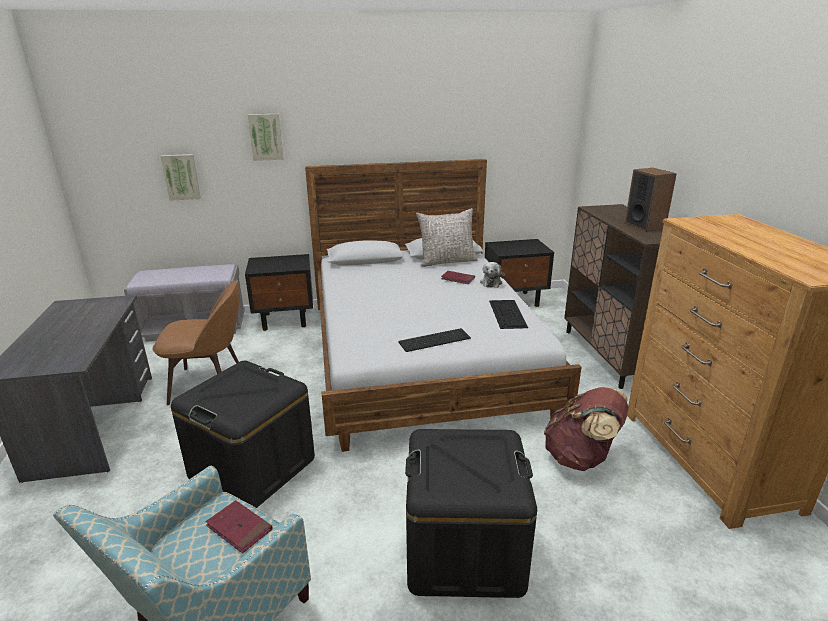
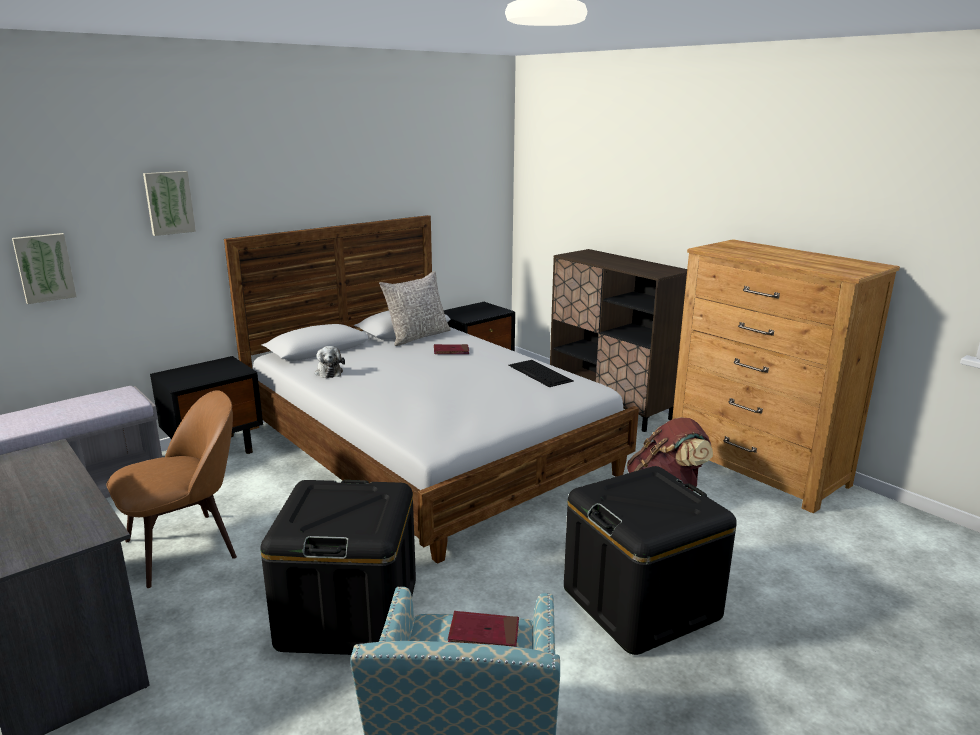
camera: 30 degrees left, 5 degrees down
keyboard [398,328,471,352] -> none
plush toy [480,262,505,288] -> plush toy moved to [315,346,345,378]
speaker [625,168,677,232] -> none

